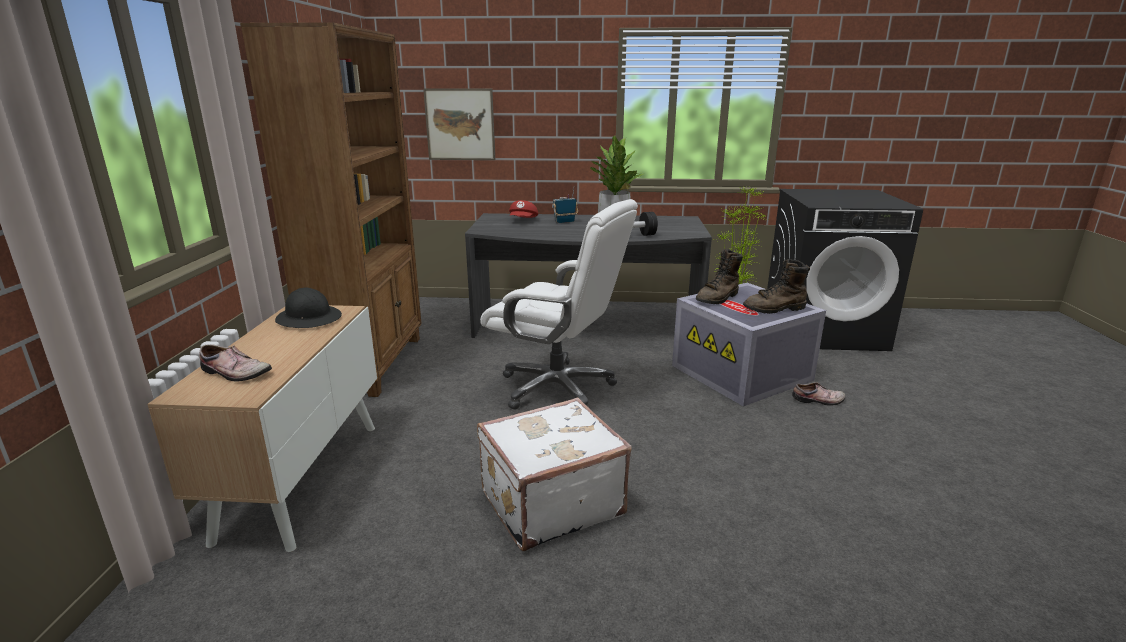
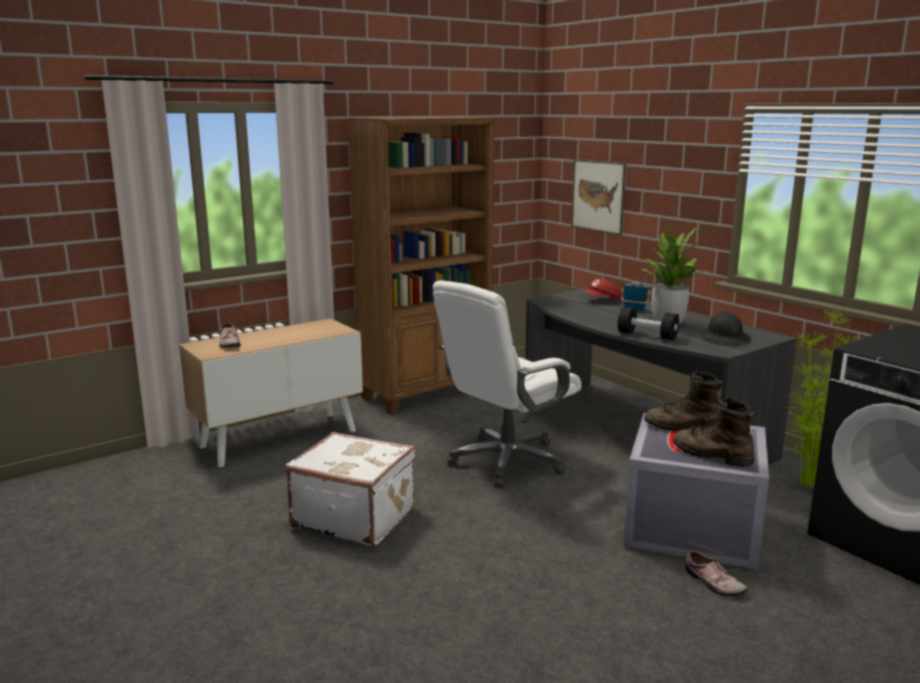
camera: 50 degrees right, 5 degrees down
black hard hat [275,288,342,328] -> black hard hat moved to [699,312,751,344]
white office chair [480,199,638,410] -> white office chair turned 60 degrees clockwise [433,280,582,488]

